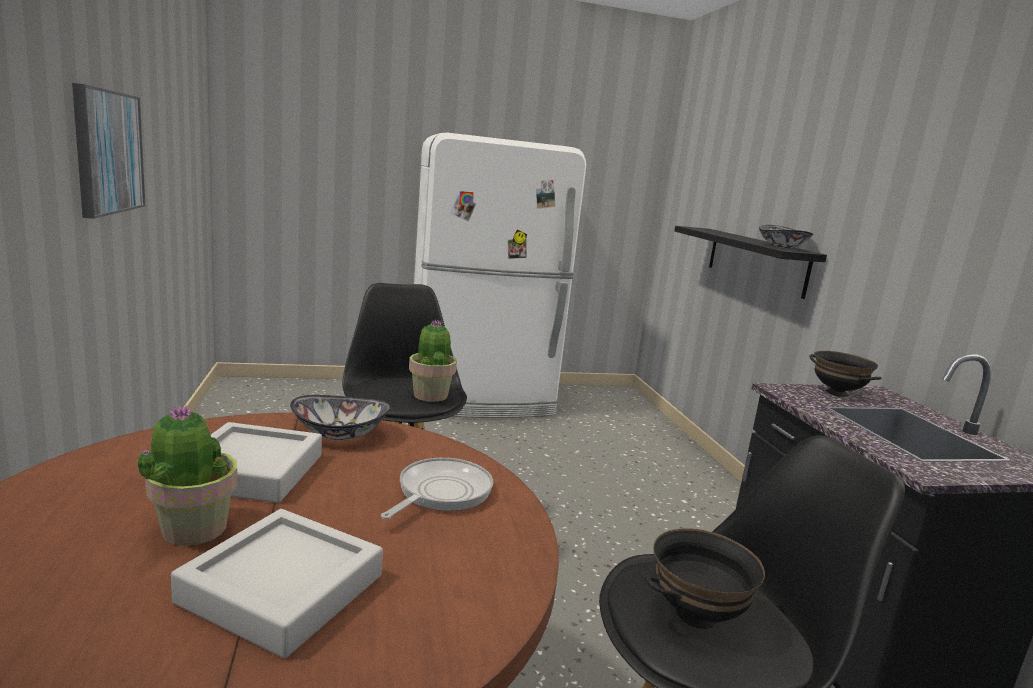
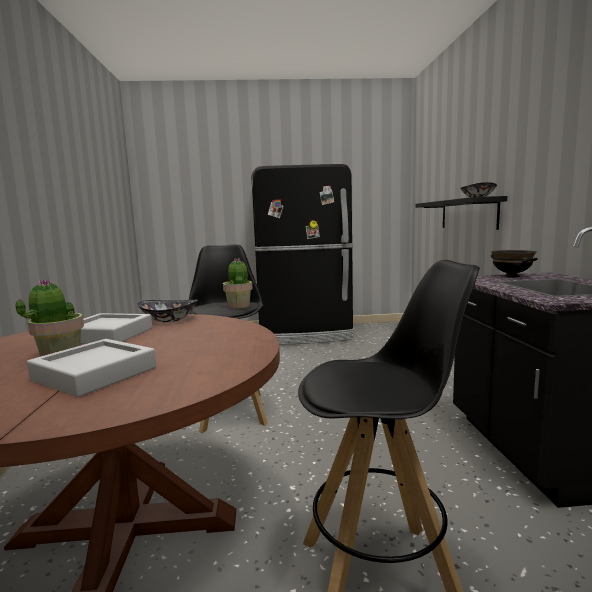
camera: 10 degrees right, 5 degrees down
picture [72,83,145,219] -> none
frying pan [381,458,493,519] -> none
white fridge [414,133,586,418] -> black fridge [251,164,354,345]
black bowl [645,528,765,629] -> none

